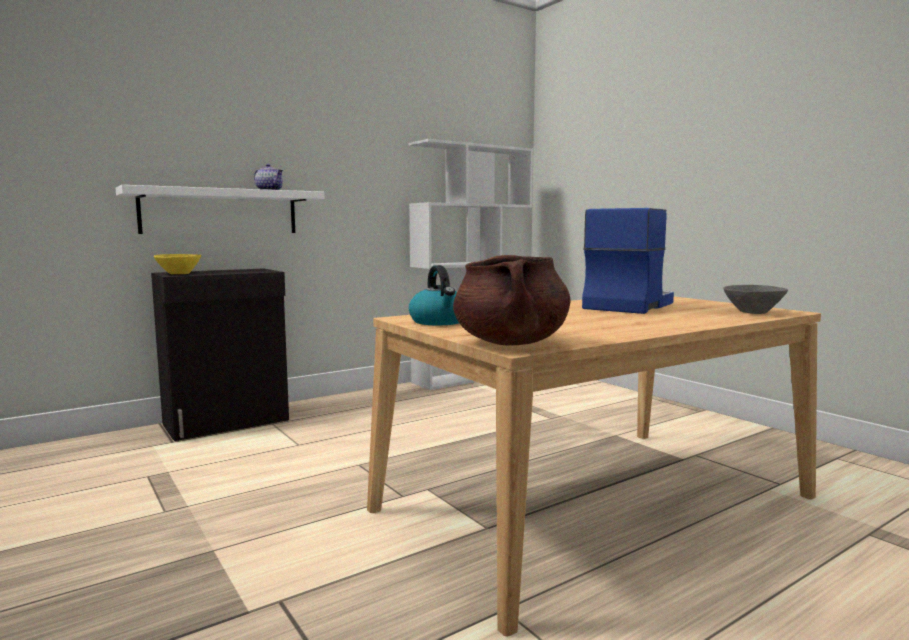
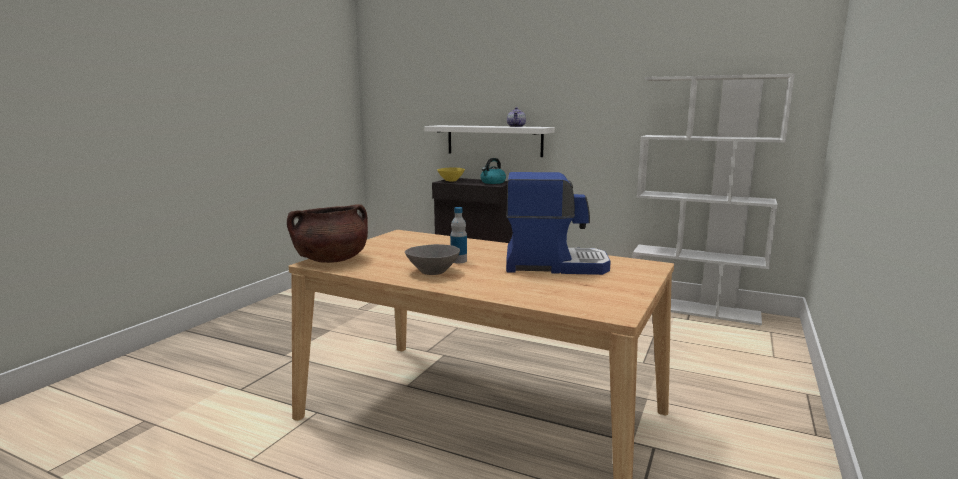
camera: 60 degrees right, 5 degrees up
kettle [409,265,459,325] -> kettle moved to [480,158,506,184]
grey bowl [723,285,788,314] -> grey bowl moved to [405,244,460,275]
none -> bottle [450,207,467,263]

